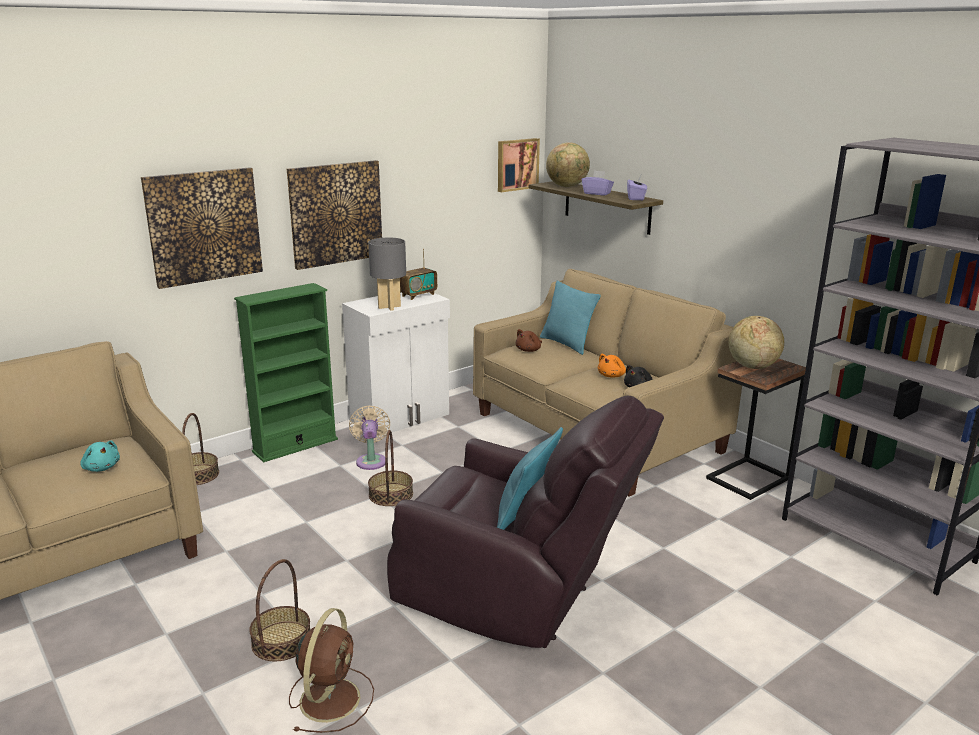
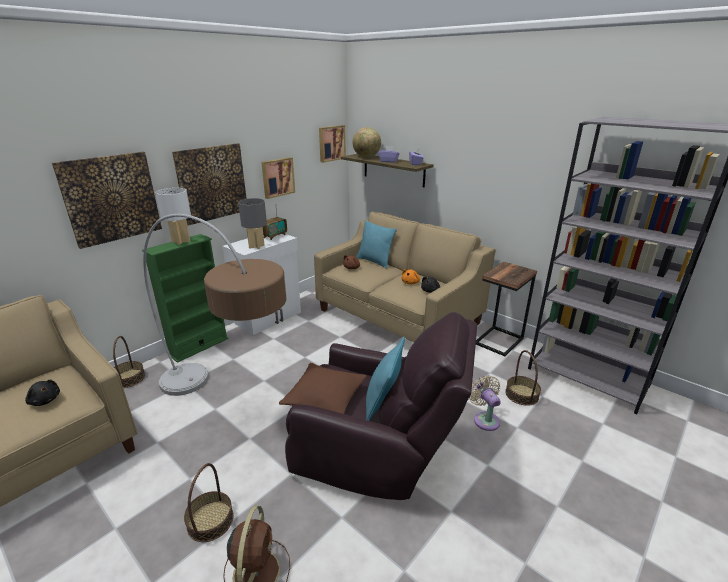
camera: 10 degrees left, 5 degrees up
turquoise plush toy [81,441,120,472] -> black plush toy [25,380,60,406]
beige fan [349,405,390,470] -> beige fan moved to [469,375,501,431]
basket [368,430,413,506] -> basket moved to [505,350,541,406]
globe [729,316,784,369] -> none
none -> floor lamp [143,214,286,396]
none -> white table lamp [156,188,191,245]
none -> picture [261,157,295,199]
none -> brown pillow [279,363,366,414]

